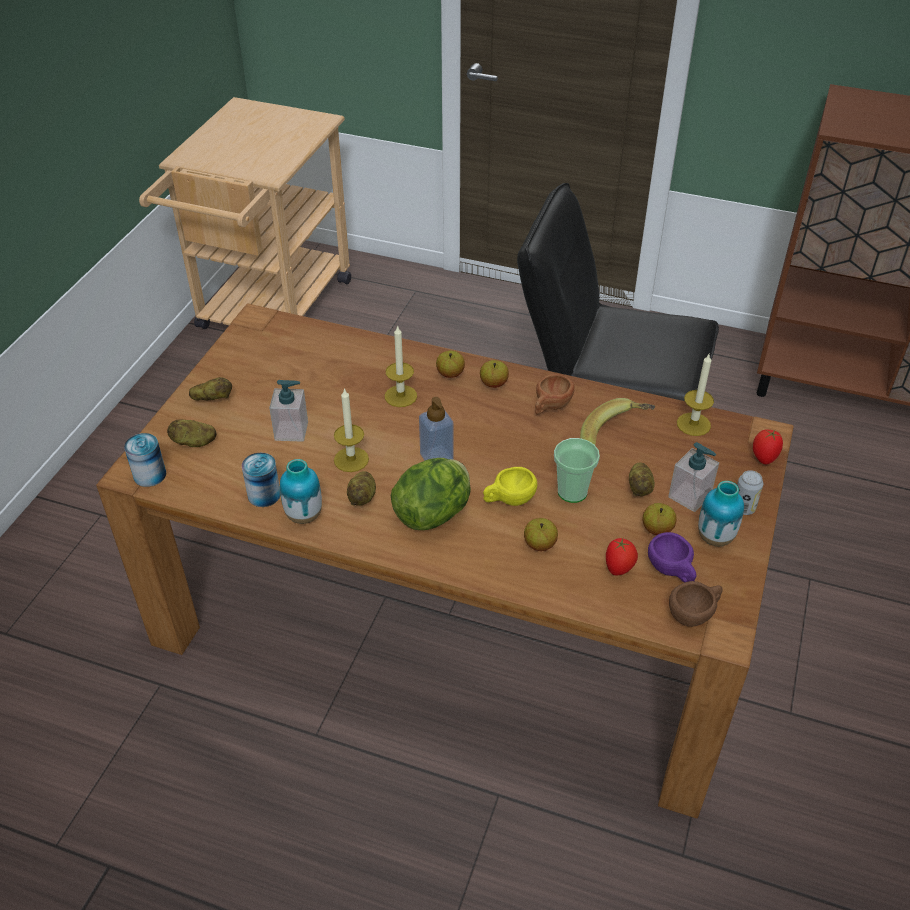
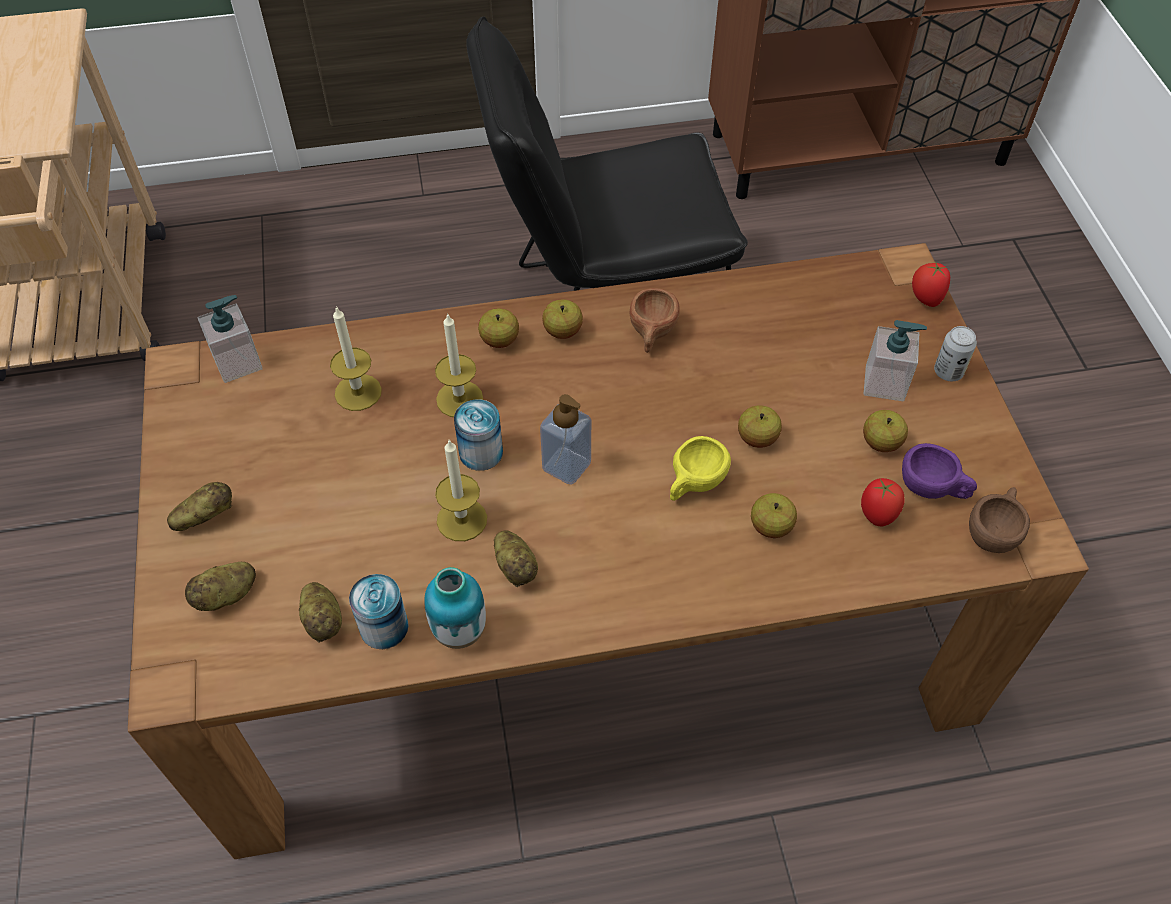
camera: 30 degrees left, 10 degrees up
can [124,433,166,487] -> can moved to [454,399,503,471]
soap dispenser [269,380,308,442] -> soap dispenser moved to [198,295,263,383]
lettuce [391,458,471,530] -> none
cup [554,438,600,503] -> apple [738,405,782,448]
banana [580,398,655,445] -> none
potato [629,462,655,496] -> potato moved to [299,582,342,643]
candle [677,354,714,436] -> candle moved to [330,306,382,411]
vase [698,481,744,546] -> none

